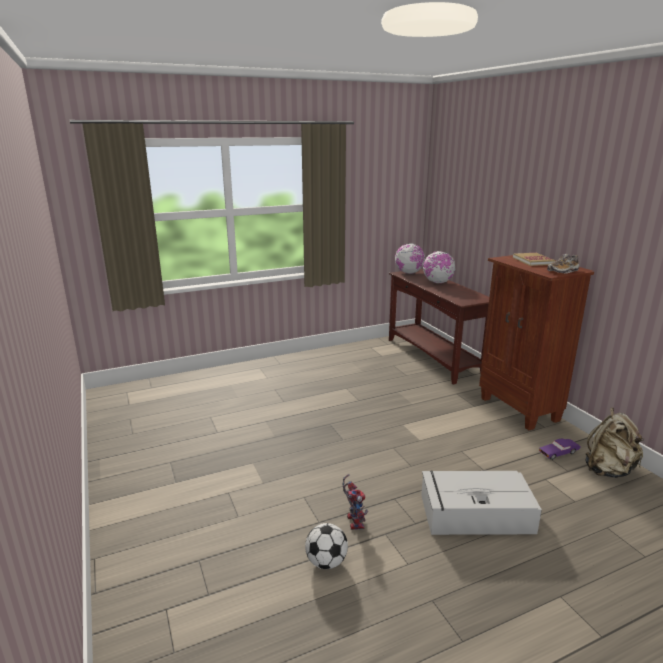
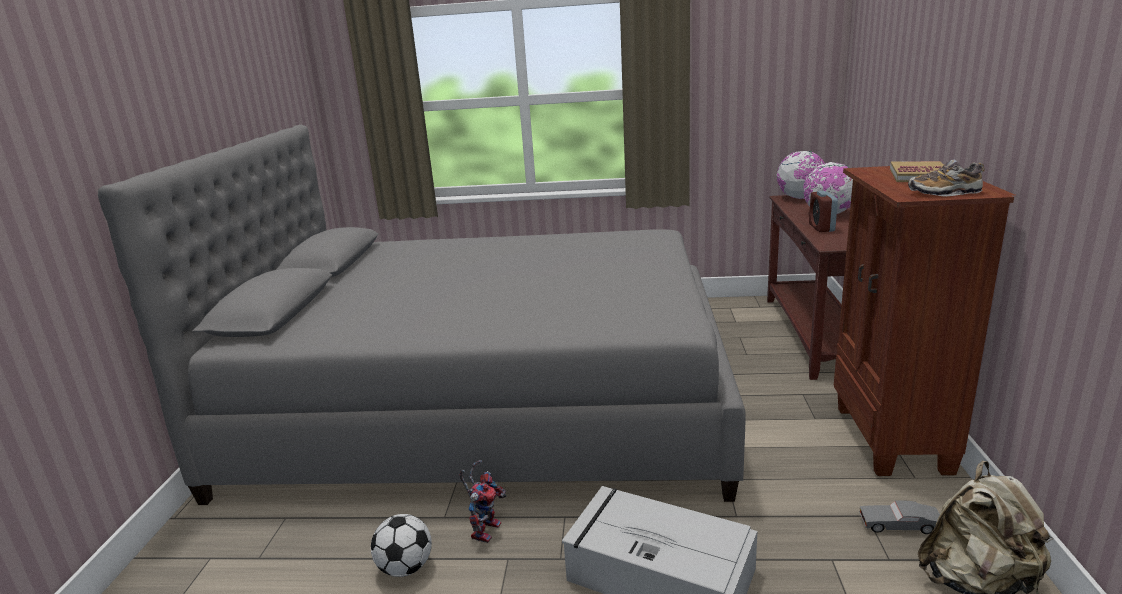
camera: 30 degrees right, 0 degrees up
purple toy car [539,438,581,460] -> grey toy car [859,500,940,534]
none -> grey bed [98,125,746,505]
none -> alarm clock [809,191,838,232]

